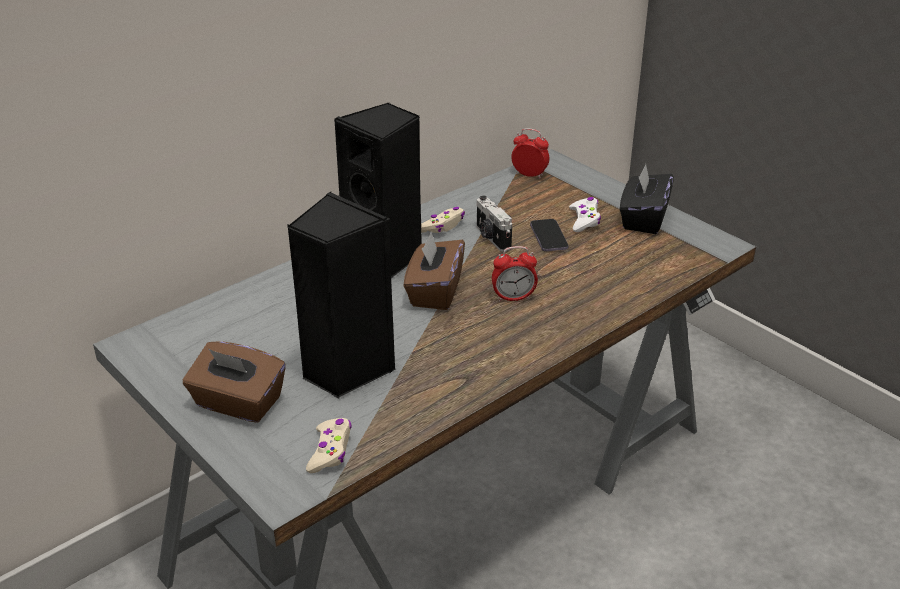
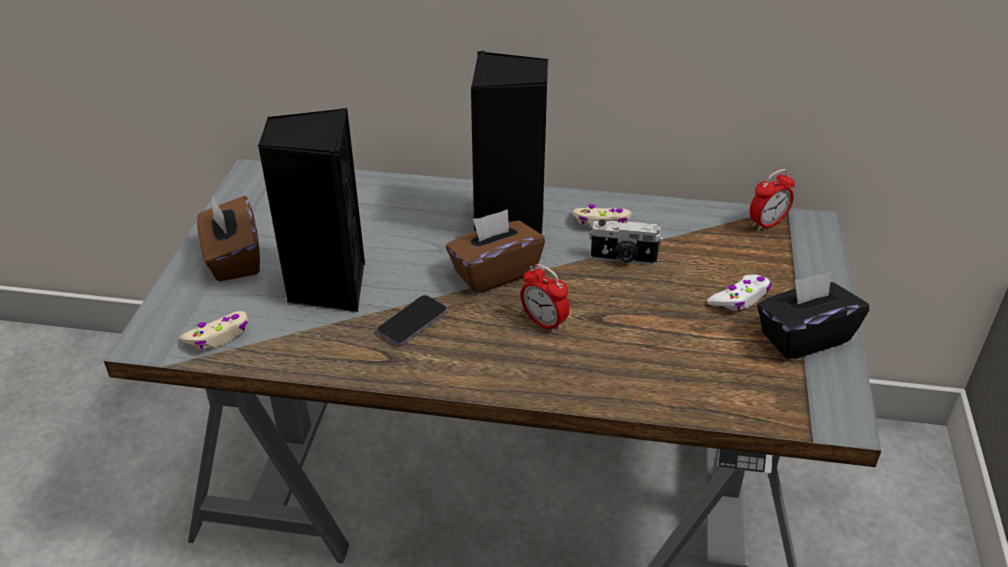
camera: 50 degrees right, 5 degrees up
camera [477,195,512,252] -> camera turned 105 degrees counterclockwise [589,219,663,265]
alarm clock [511,128,549,179] -> alarm clock turned 75 degrees clockwise [750,169,795,231]
phone [530,219,568,251] -> phone moved to [377,295,447,346]

